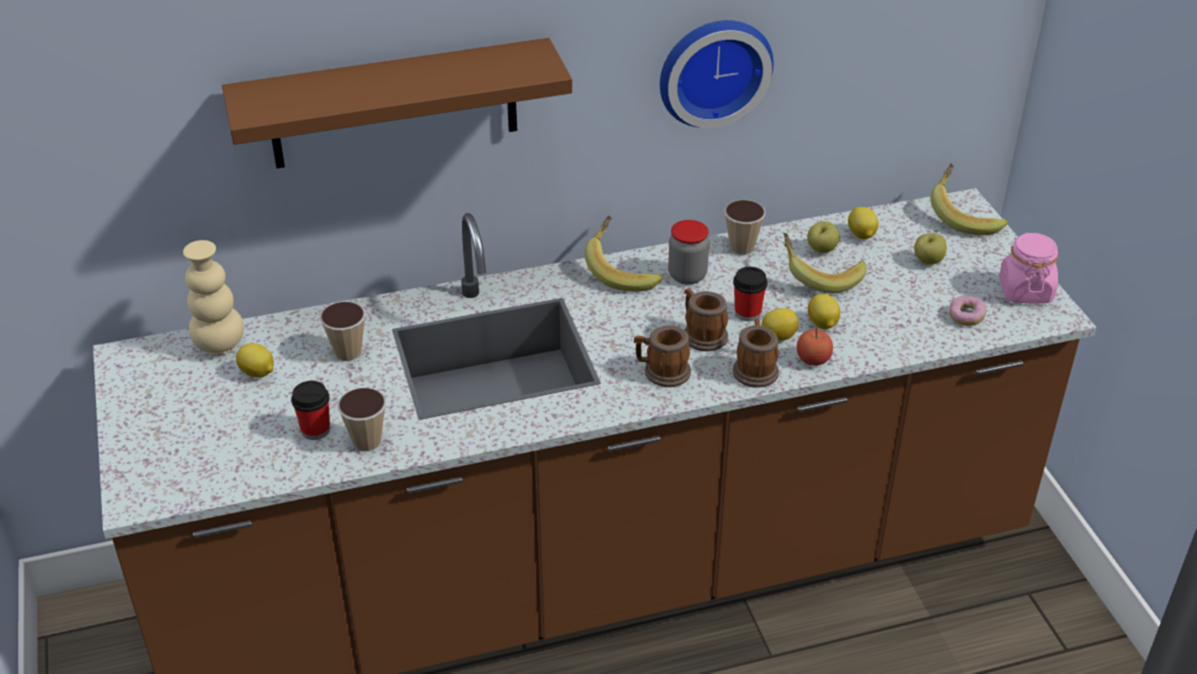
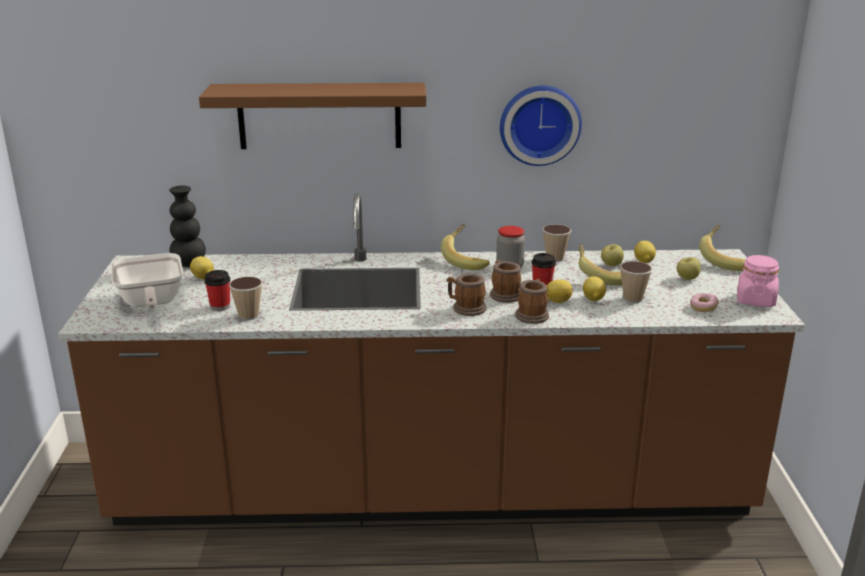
camera: 15 degrees right, 15 degrees down
beige vase [183,240,244,355] -> black vase [169,186,206,267]
cup [320,301,366,361] -> cup moved to [620,261,653,303]
apple [797,326,833,366] -> none
none -> frying pan [111,253,183,309]

